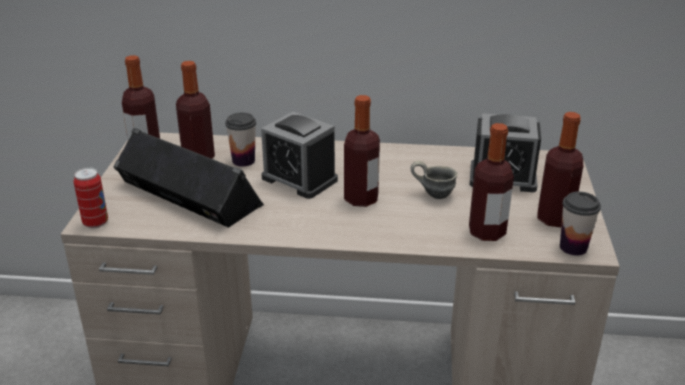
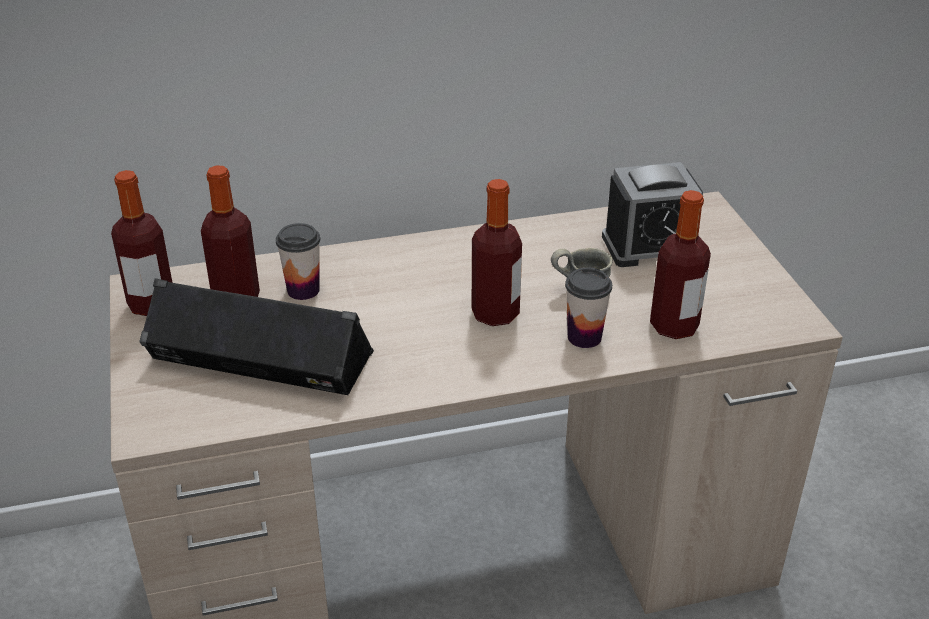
camera: 20 degrees left, 5 degrees up
can [74,167,108,228] -> none
alarm clock [261,112,338,199] -> none
bottle [537,112,583,227] -> none
cup [560,191,601,256] -> cup moved to [565,267,612,348]

